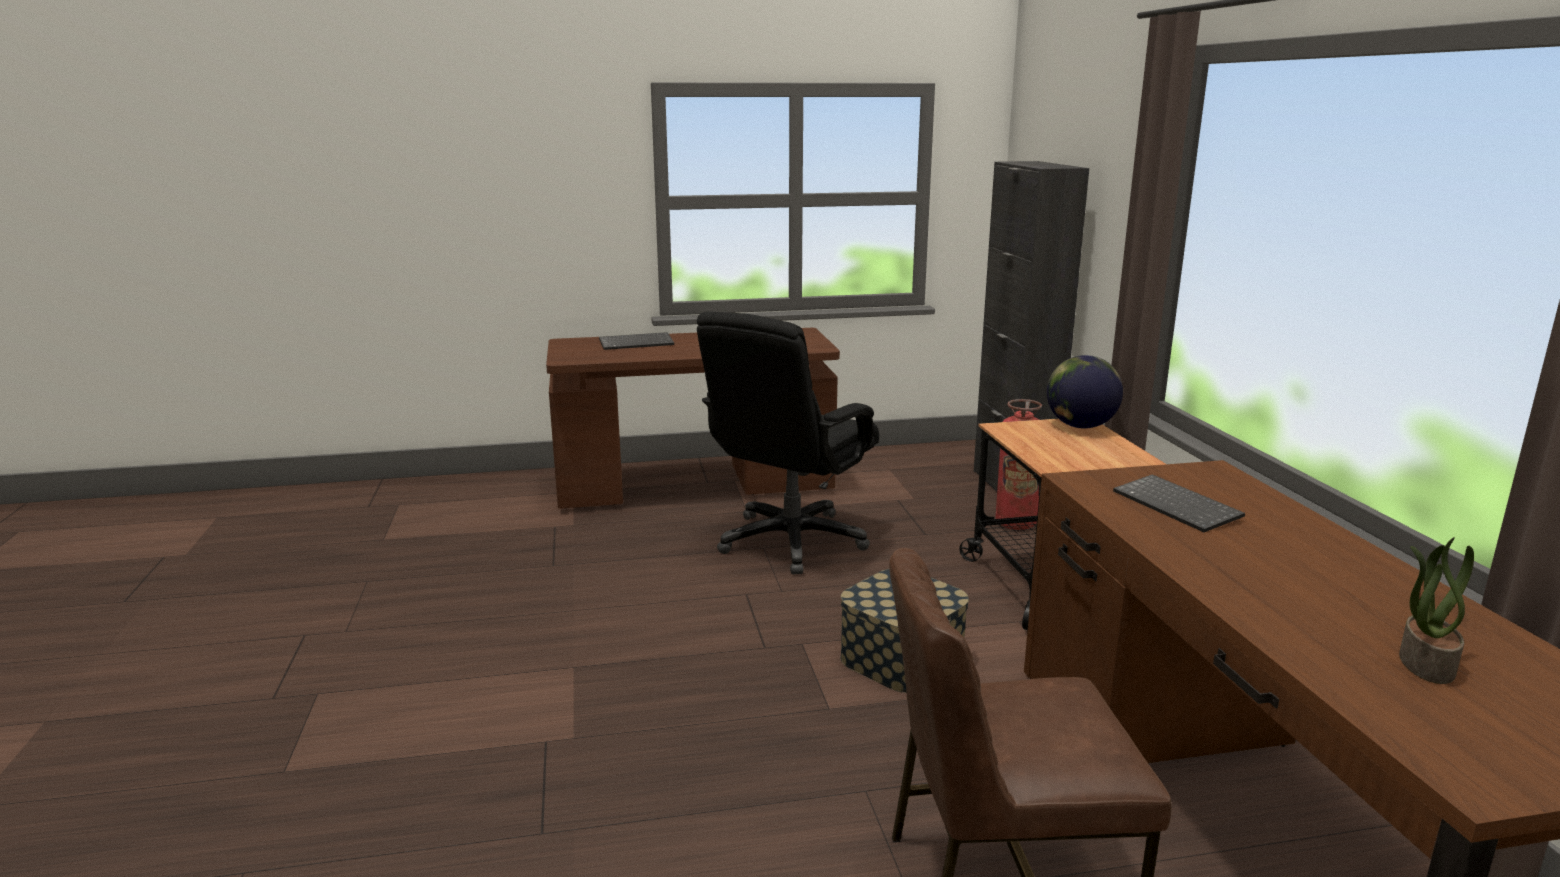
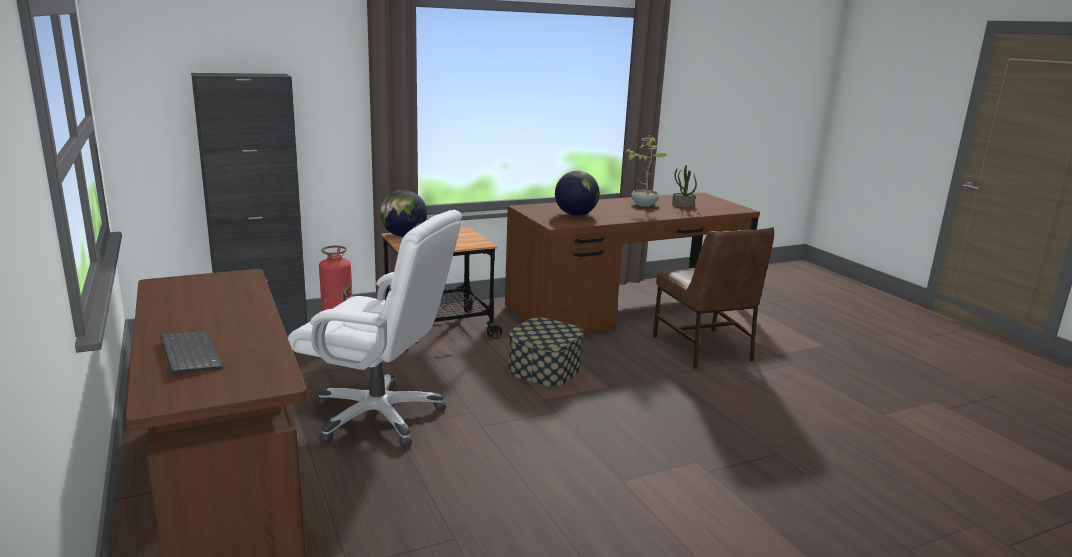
camera: 105 degrees left, 0 degrees up
black office chair [697,311,879,574] -> white office chair [288,210,462,447]
keyboard [1113,474,1245,532] -> globe [555,171,600,216]
none -> potted plant [625,136,666,207]

